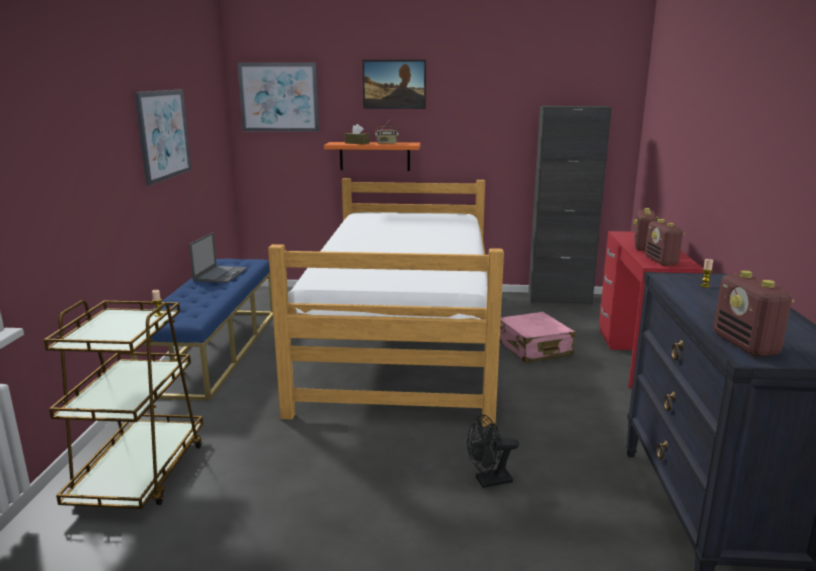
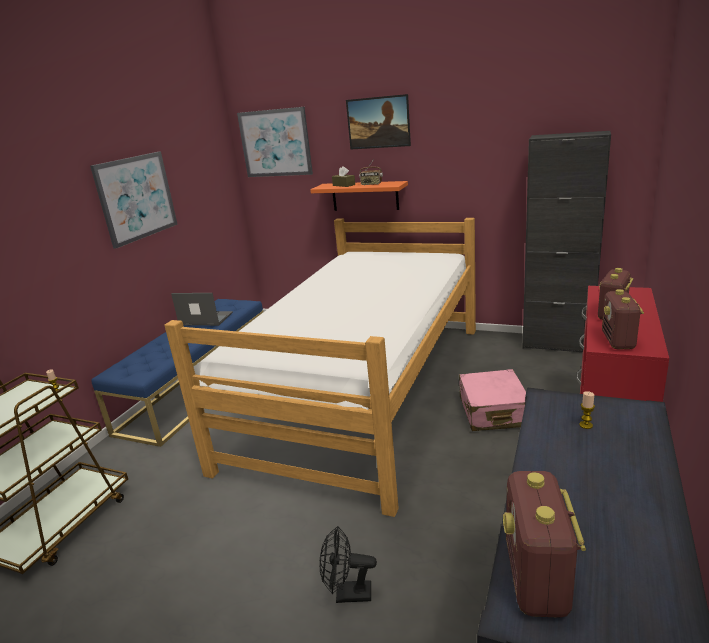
camera: 20 degrees right, 5 degrees up
laptop [189,232,248,283] -> laptop turned 105 degrees counterclockwise [171,293,233,326]

